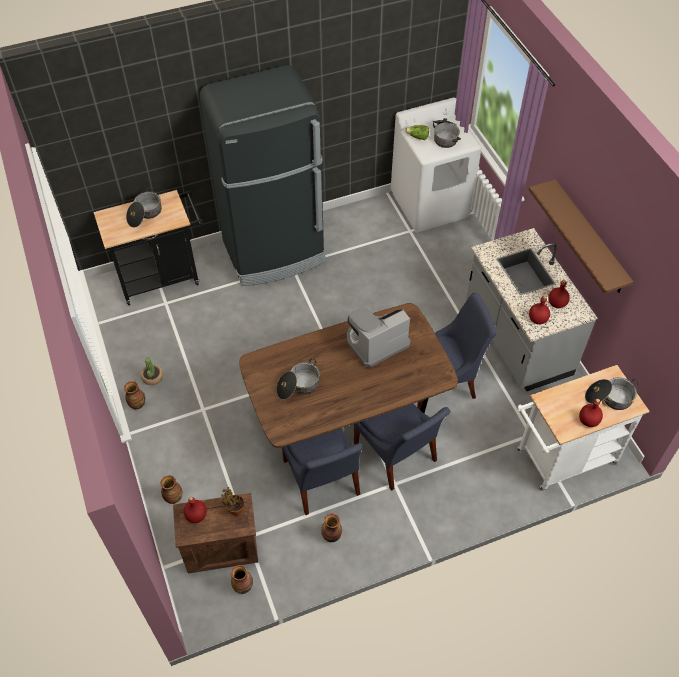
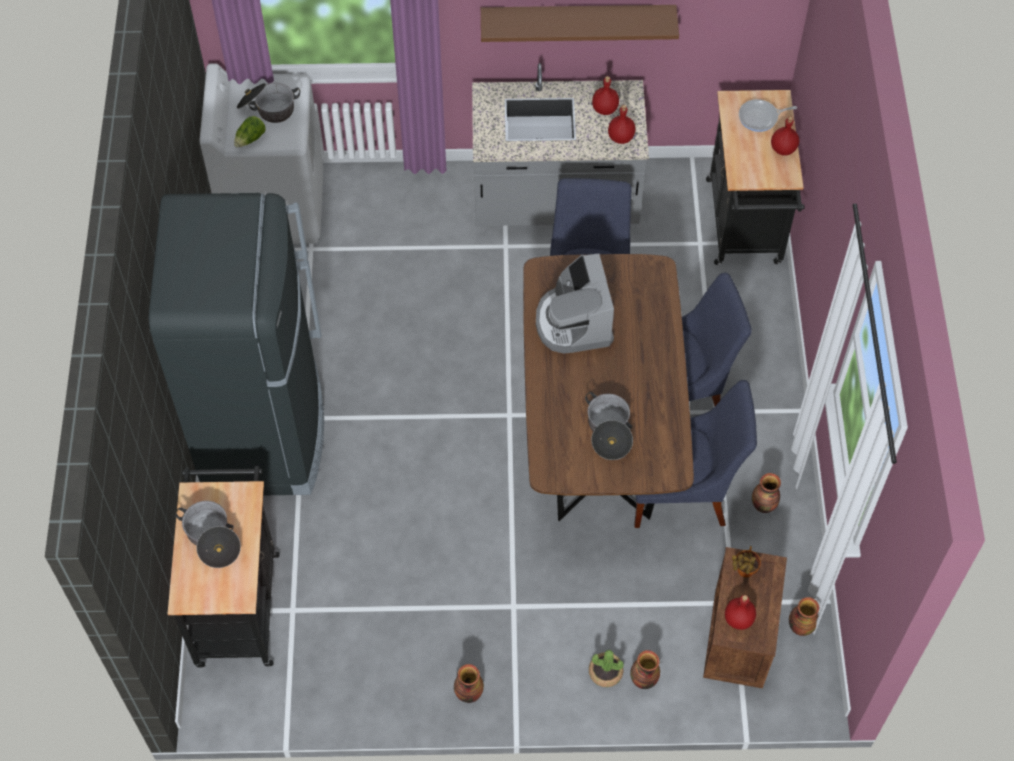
camera: 70 degrees left, 5 degrees up
potted plant [141,357,163,385] -> potted plant moved to [589,650,624,687]
white cart [516,365,649,491] -> black cart [706,90,805,265]
cooking pot [585,377,639,410] -> frying pan [739,99,797,132]

